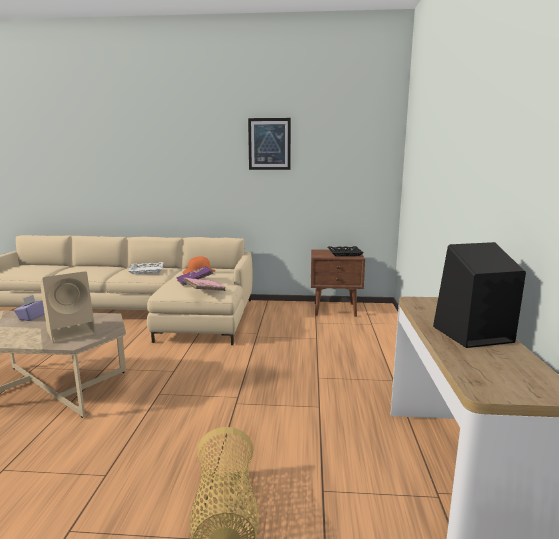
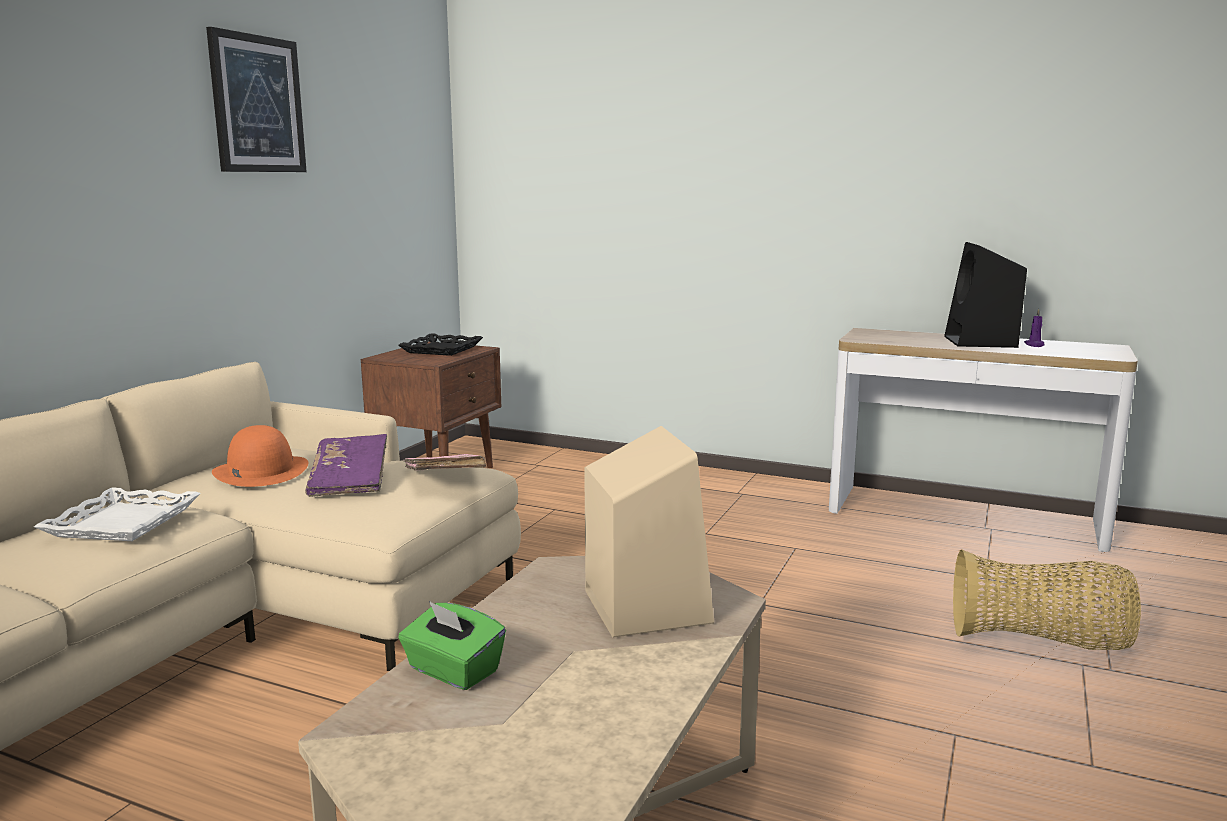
camera: 70 degrees left, 0 degrees up
purple tissue box [14,295,45,321] -> green tissue box [398,601,506,690]
none -> purple candle [1024,309,1045,347]

